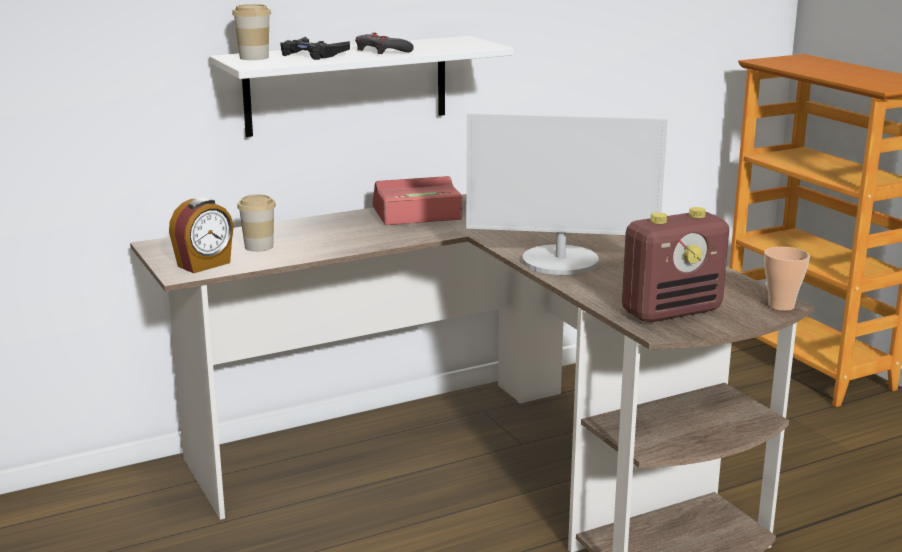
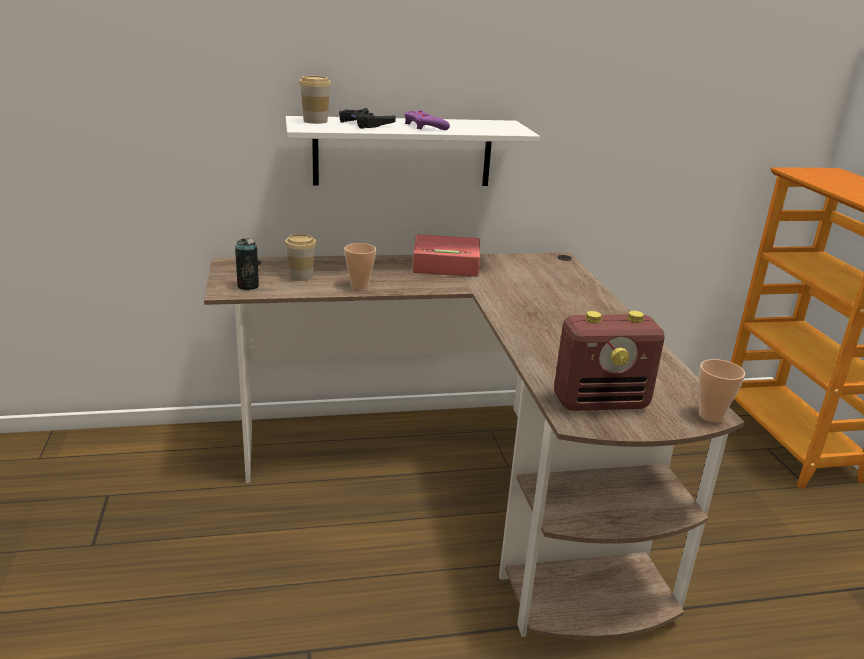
camera: 15 degrees right, 5 degrees up
alarm clock [169,198,234,273] -> can [235,238,259,290]
grey game controller [355,33,414,54] -> purple game controller [405,110,450,130]
monitor [466,113,668,275] -> none
none -> cup [344,243,376,290]

